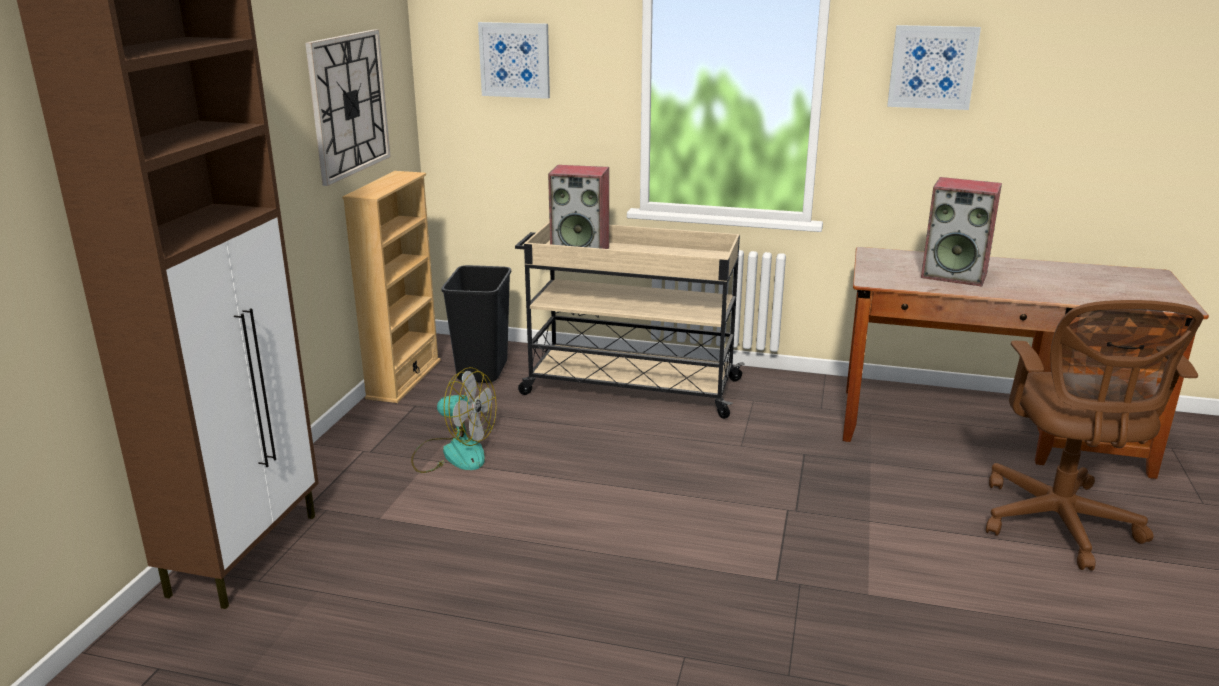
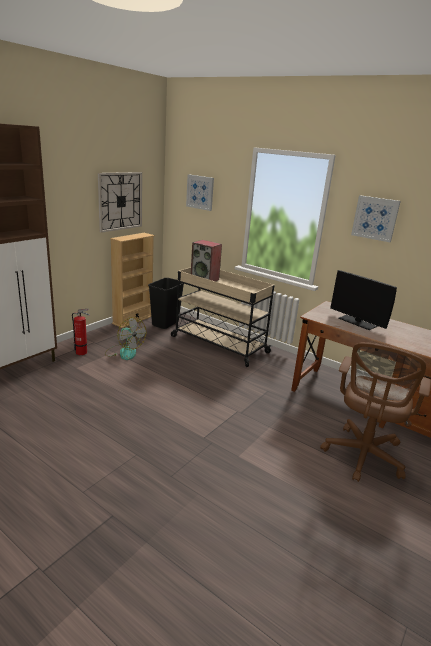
camera: 20 degrees right, 0 degrees up
speaker [921,177,1002,286] -> monitor [330,270,397,330]
none -> fire extinguisher [72,309,90,355]

